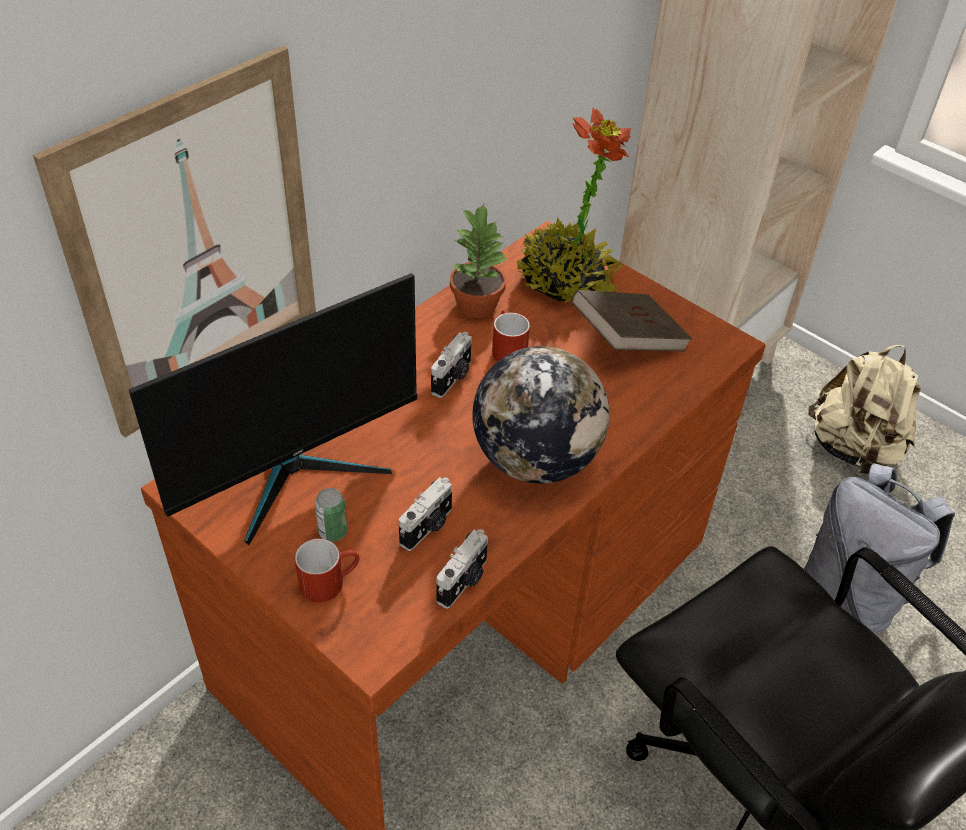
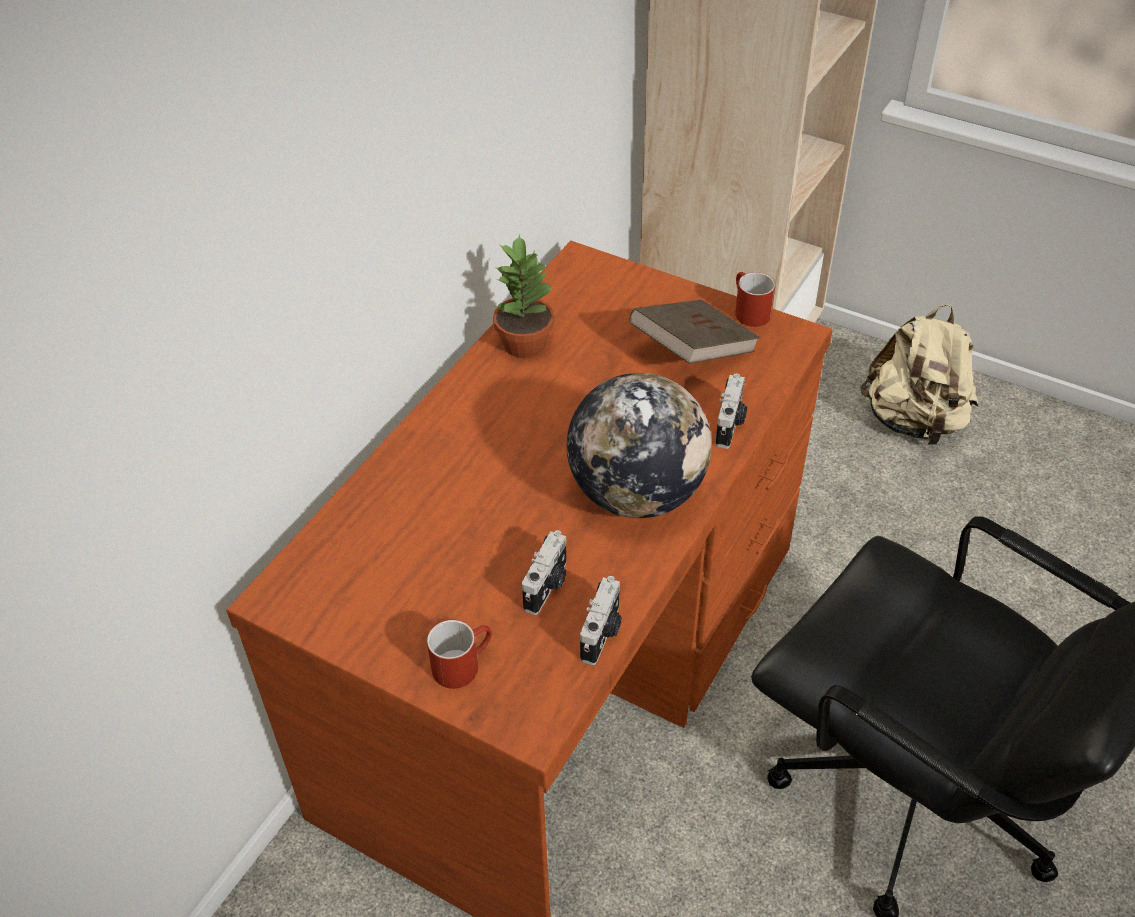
camera: 10 degrees left, 0 degrees up
picture [33,45,316,438] -> none
monitor [129,273,417,545] -> none
can [315,488,348,542] -> none
camera [431,332,472,398] -> camera moved to [715,373,747,449]
red mug [492,310,530,362] -> red mug moved to [735,272,775,327]
potted plant [516,108,631,304] -> none
grey backpack [804,463,955,633] -> none

